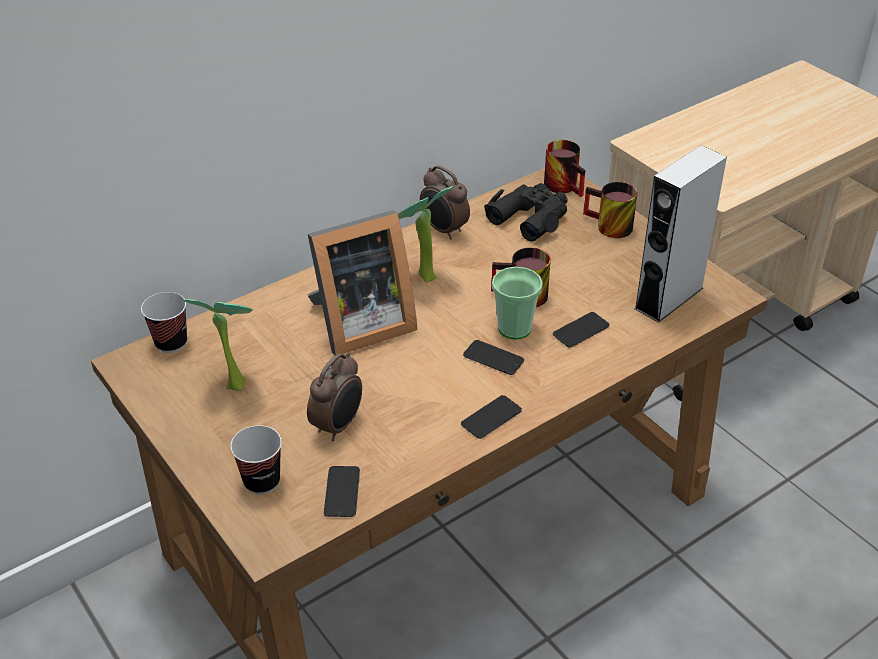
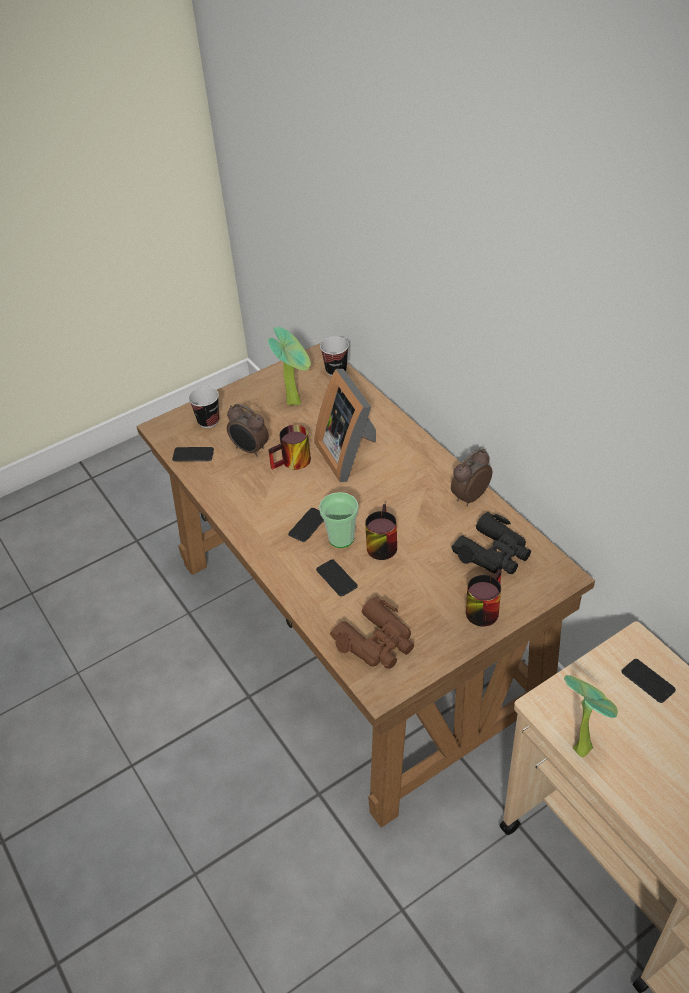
camera: 95 degrees right, 5 degrees up
potted plant [398,186,454,283] -> potted plant moved to [564,675,618,757]
phone [461,395,522,439] -> phone moved to [621,659,676,703]
mug [544,140,585,197] -> mug moved to [268,425,311,470]
grey speaker [634,145,727,323] -> brown binoculars [330,596,414,669]

